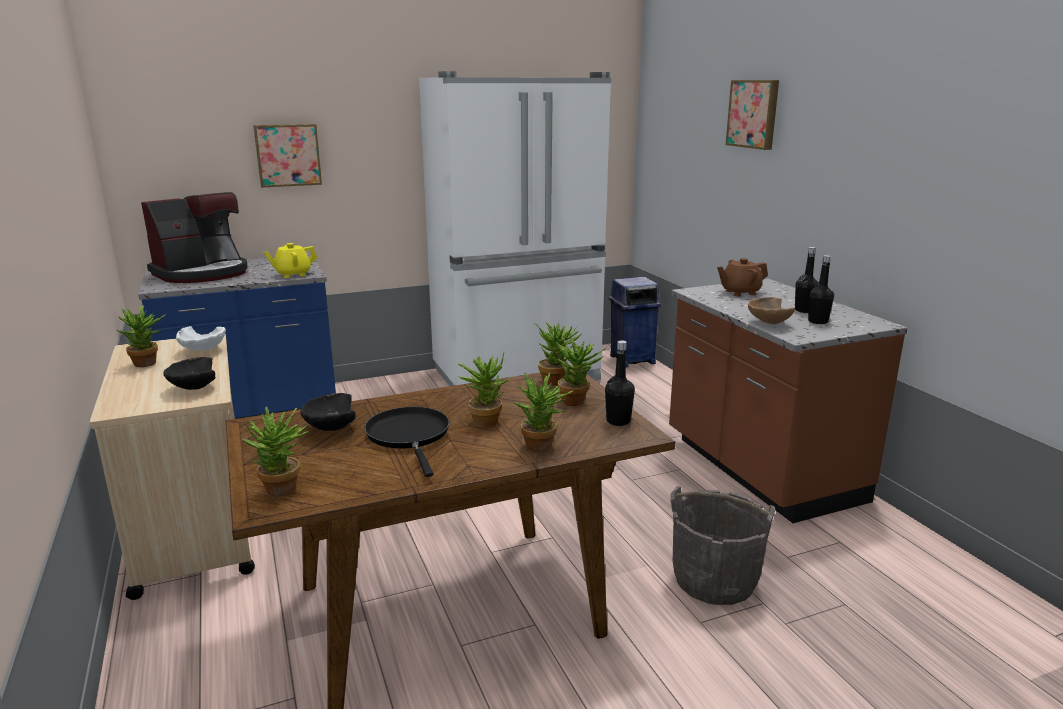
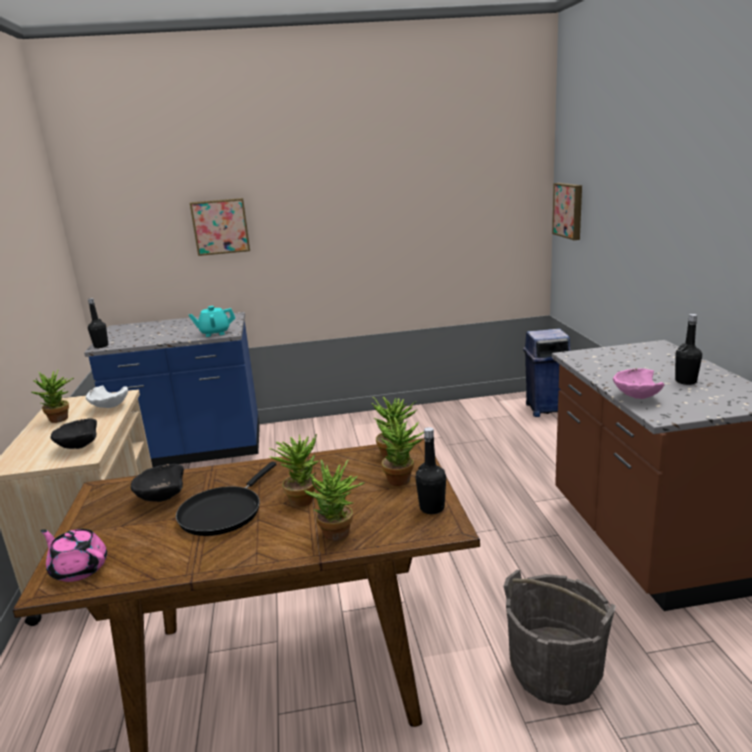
camera: 15 degrees right, 0 degrees up
coffee machine [141,192,248,283] -> none
potted plant [242,407,309,497] -> pink teapot [41,529,107,582]
yellow teapot [264,243,317,278] -> turquoise teapot [189,306,235,337]
black frying pan [365,407,449,477] -> black frying pan turned 150 degrees counterclockwise [176,462,277,536]
white fridge [419,71,611,386] -> none
brown teapot [717,258,768,296] -> none
picture [725,80,779,150] -> picture moved to [552,183,582,240]
brown bowl [748,297,795,324] -> pink bowl [613,368,664,399]
black bottle [808,255,834,324] -> black bottle moved to [88,298,108,348]

